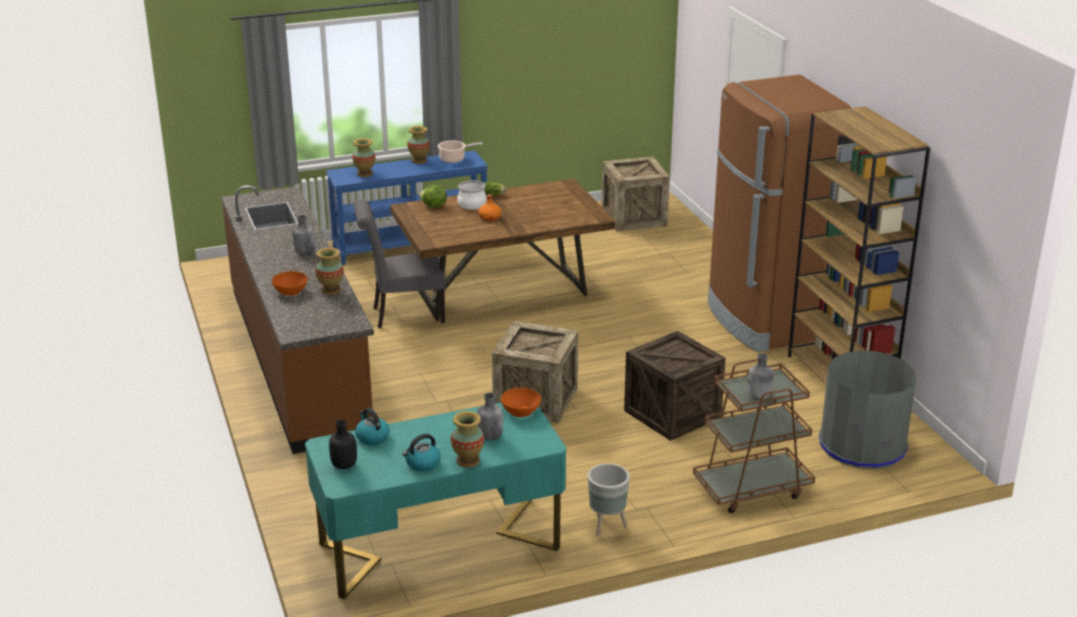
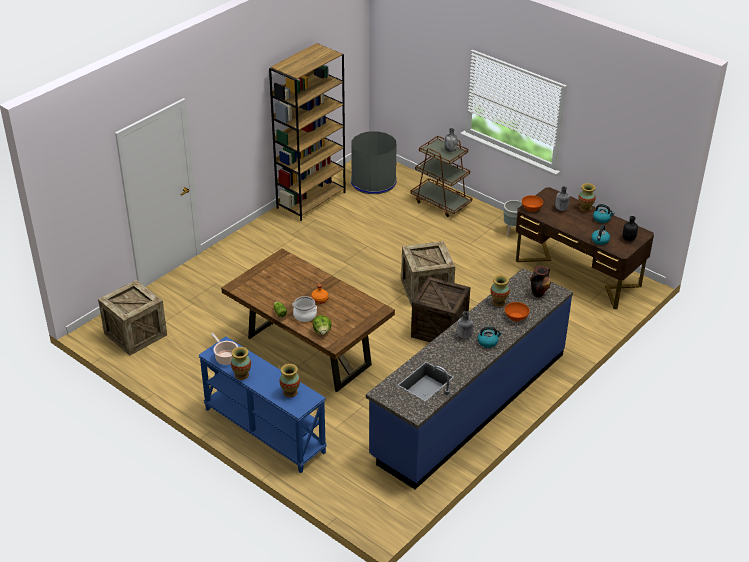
camera: 120 degrees left, 10 degrees up
brown counter [222,185,374,454] -> blue counter [366,268,573,490]
turquoise desk [305,402,566,599] -> brown desk [516,187,654,309]
grey chair [353,199,446,328] -> none
crate [624,331,726,441] -> crate moved to [411,276,470,342]
brown fridge [708,75,851,352] -> none
none -> kettle [478,326,502,348]
none -> vase [529,266,551,297]

